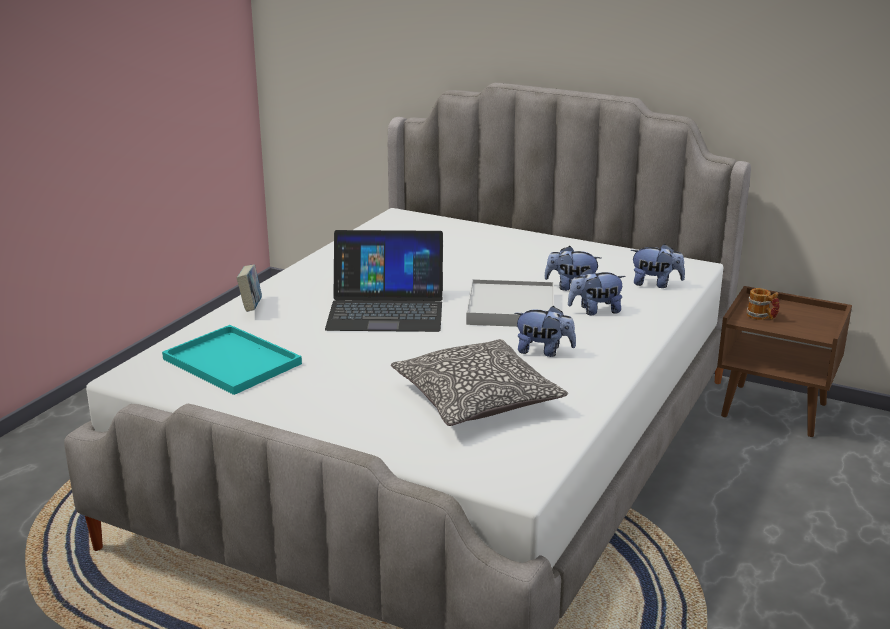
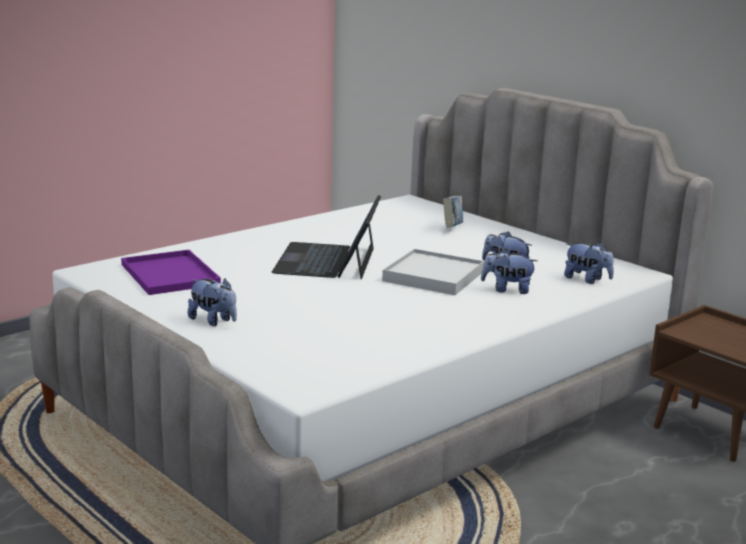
camera: 20 degrees right, 5 degrees down
turquoise tray [162,325,302,395] -> purple tray [121,250,221,295]
book [236,264,262,312] -> book moved to [443,195,463,228]
laptop [325,230,443,332] -> laptop turned 75 degrees clockwise [272,195,381,279]
pillow [391,339,568,426] -> none
plush toy [514,306,576,357] -> plush toy moved to [188,279,237,326]
mug [747,288,780,320] -> none

